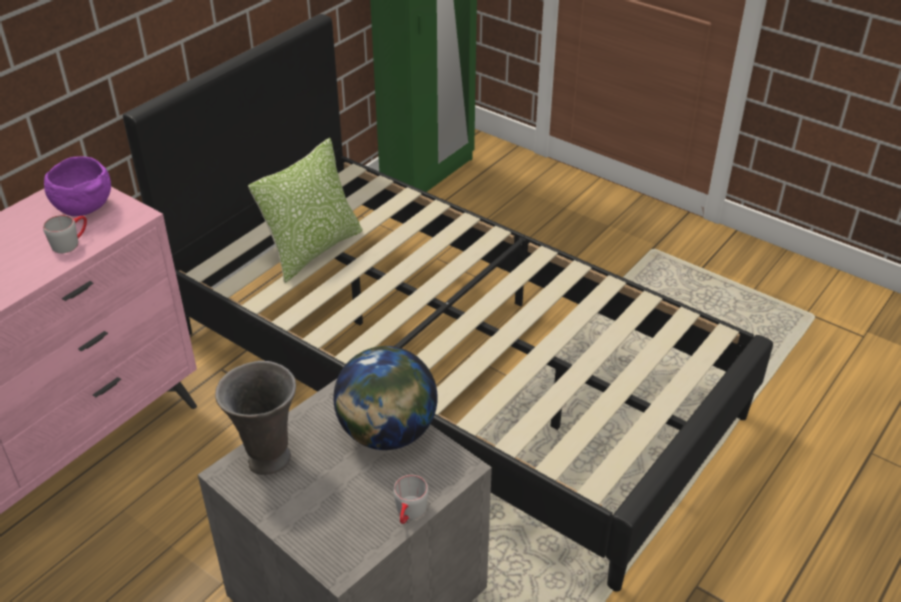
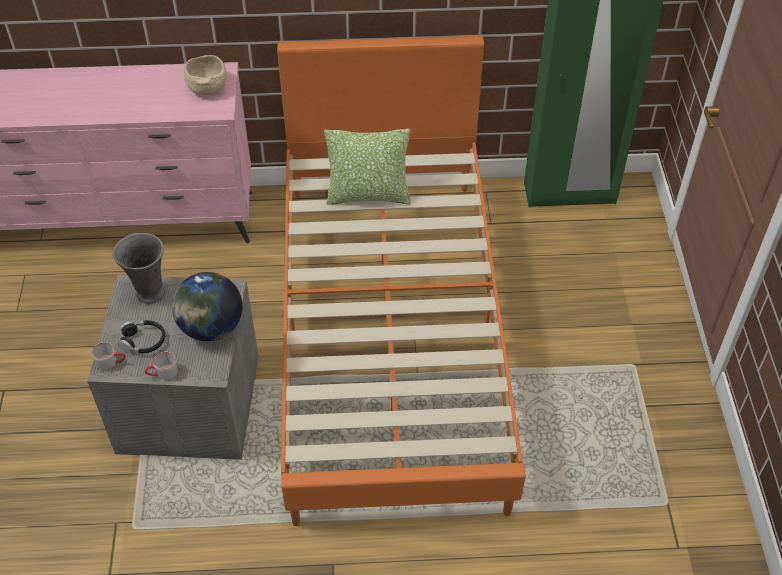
camera: 50 degrees right, 10 degrees up
grey mug [43,215,87,253] -> grey mug moved to [92,342,126,370]
purple bowl [44,157,111,216] -> beige bowl [184,55,227,95]
black bed [123,14,773,592] -> orange bed [277,36,526,526]
none -> black headphones [118,320,165,353]

